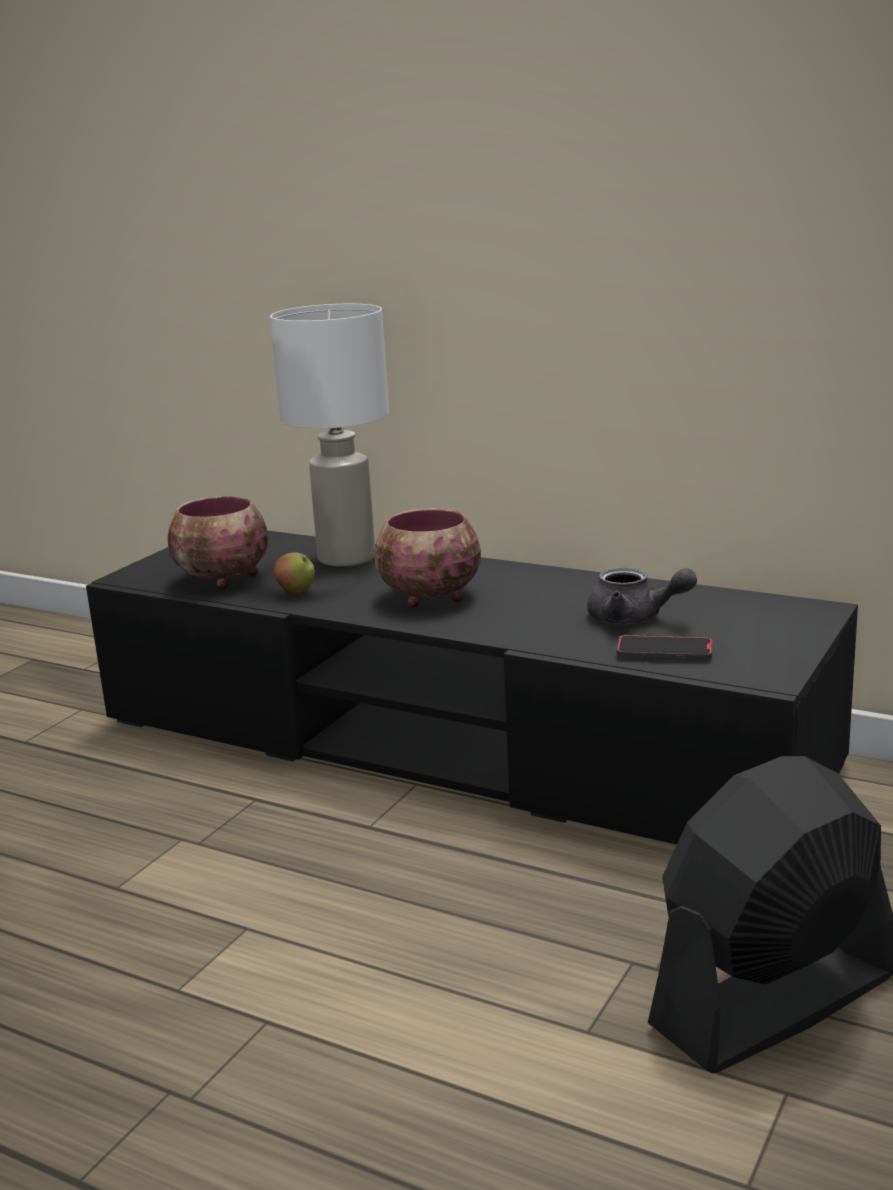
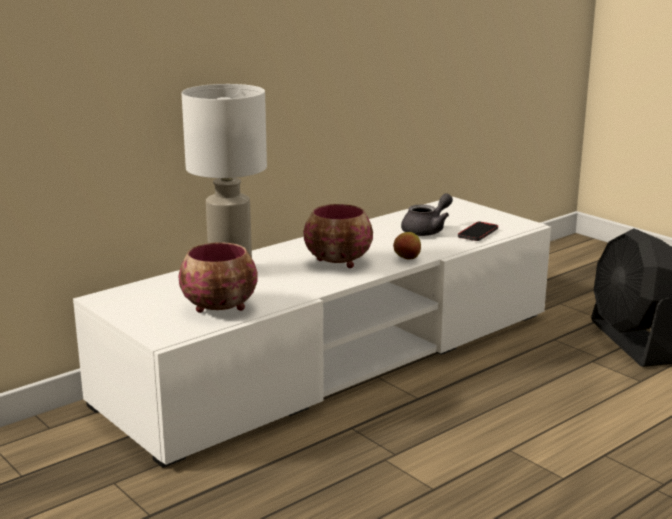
camera: 70 degrees left, 0 degrees up
black tv stand [86,531,858,845] -> white tv stand [73,197,551,468]
apple [274,552,315,595] -> apple moved to [393,232,421,260]

